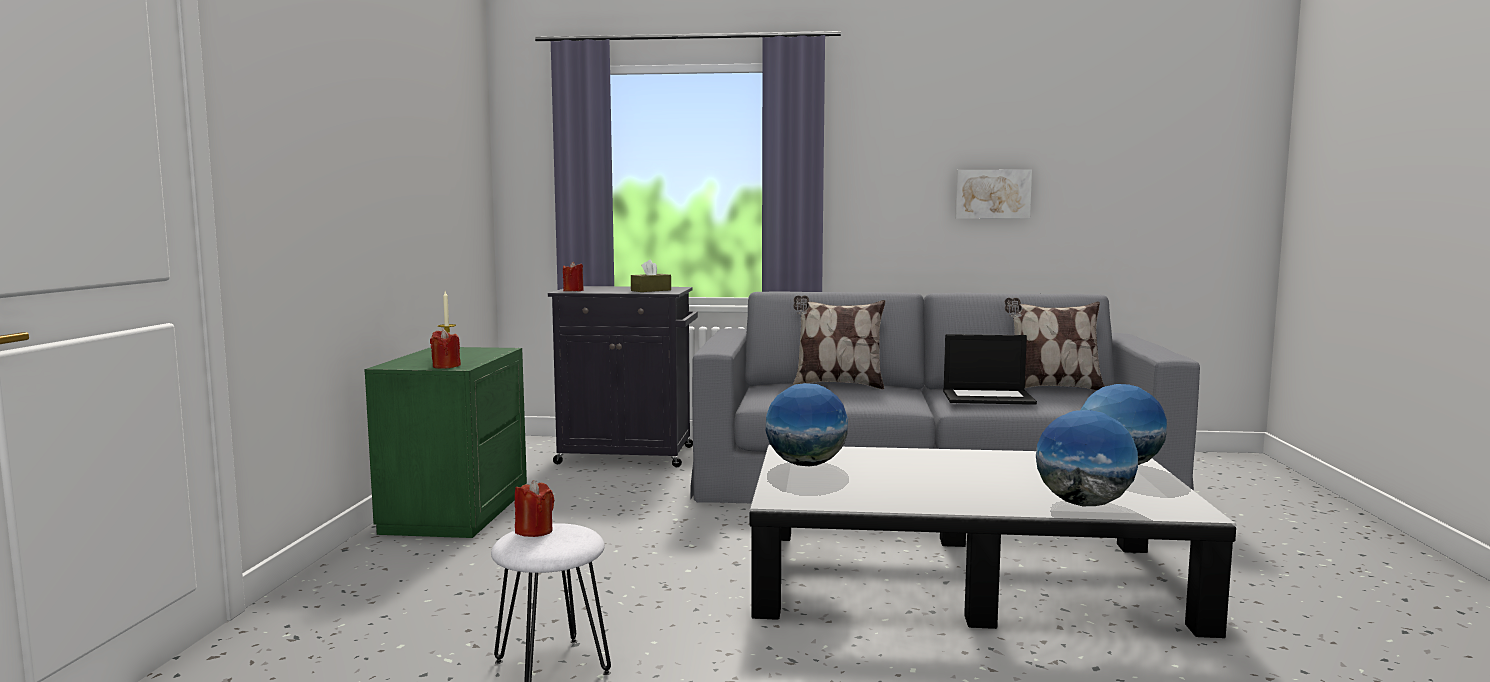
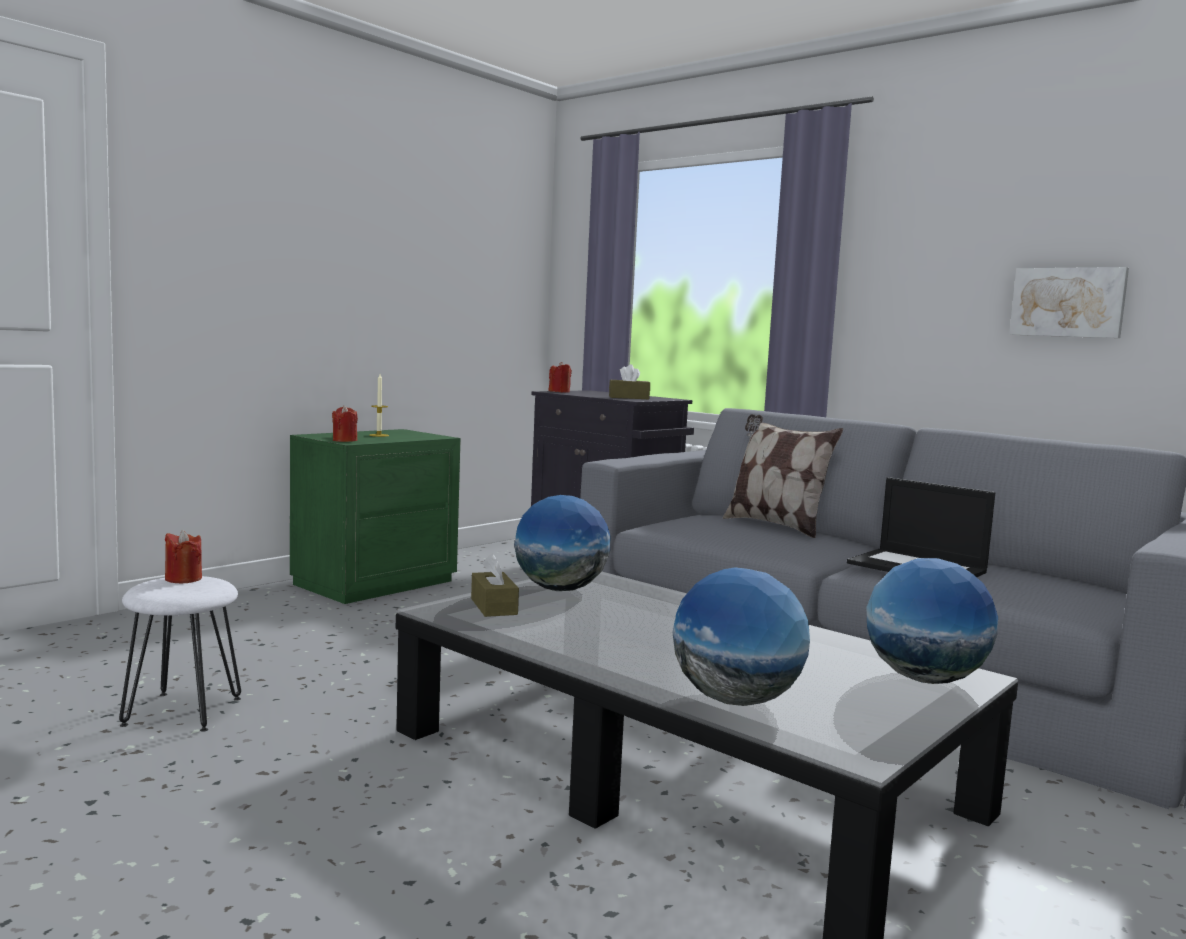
camera: 35 degrees right, 0 degrees up
pillow [1005,298,1105,391] -> none
none -> brown tissue box [471,554,519,617]

